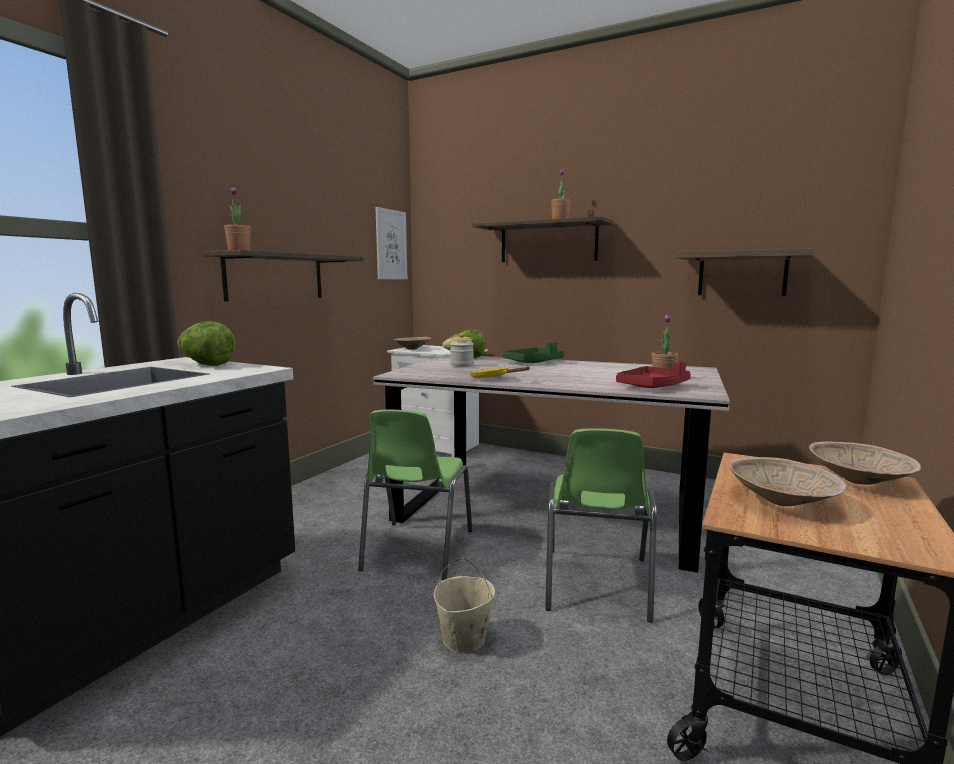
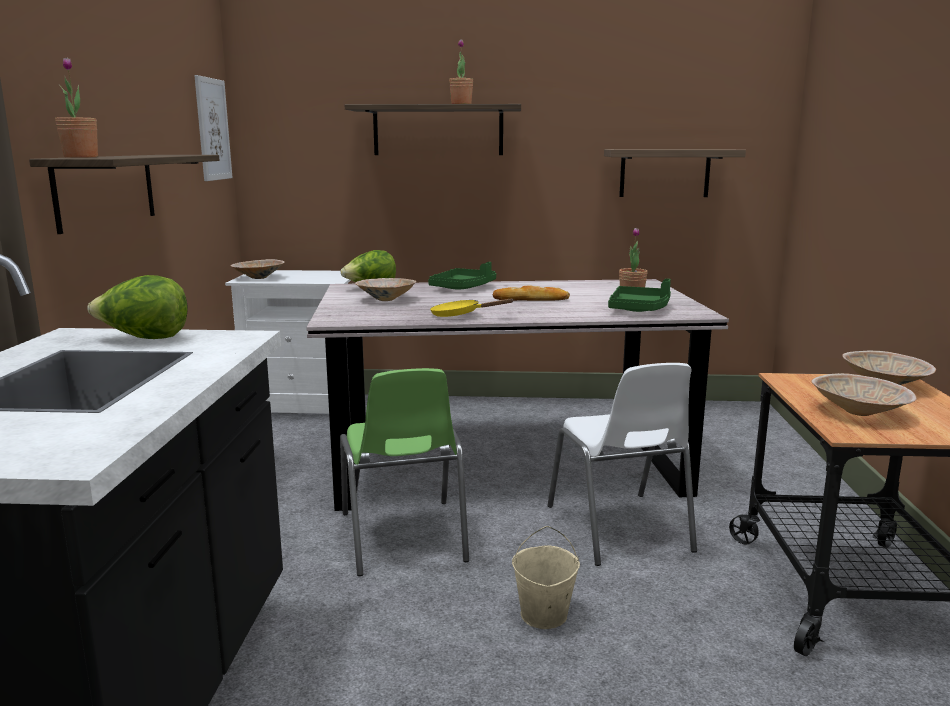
camera: 25 degrees left, 5 degrees up
jar [450,333,474,367] -> beige bowl [355,278,416,301]
green chair [545,428,657,623] -> white chair [548,363,697,566]
red tray [616,361,691,388] -> green tray [608,279,671,312]
none -> bread [493,285,570,301]

